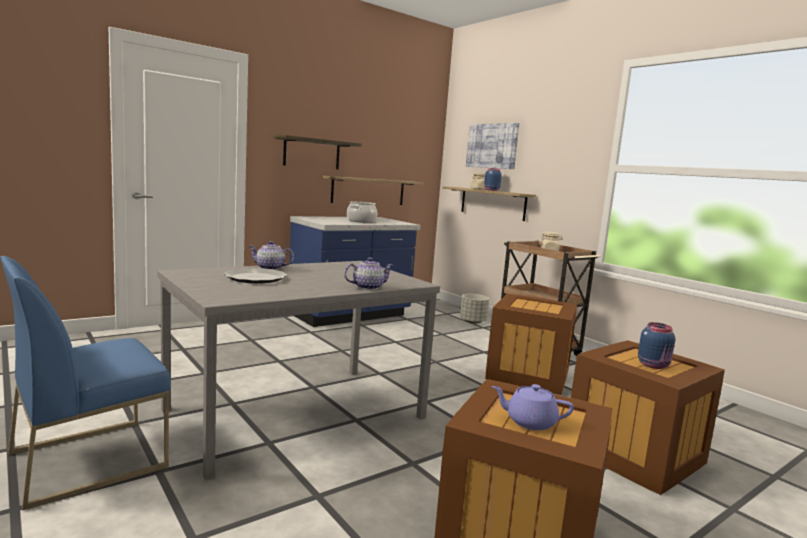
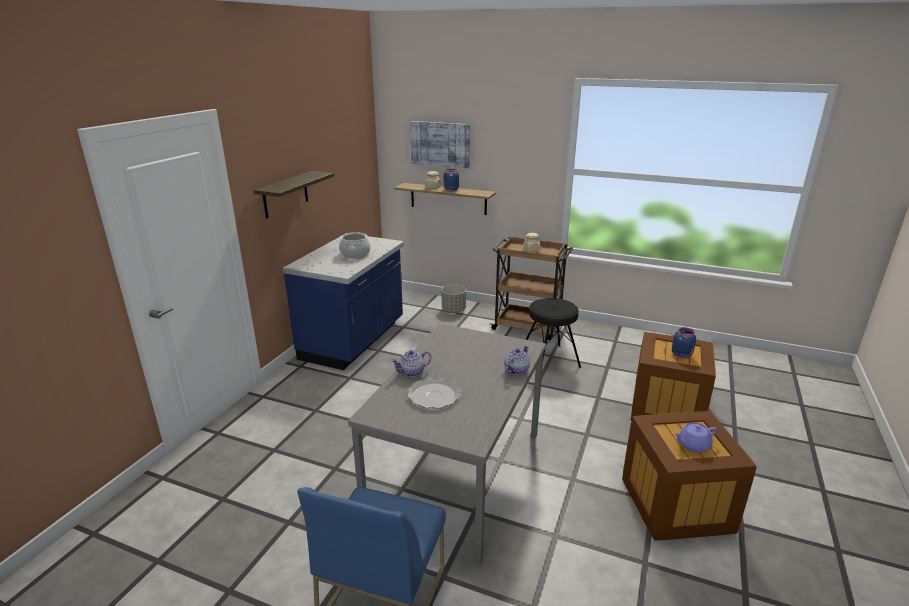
camera: 30 degrees left, 15 degrees up
shelf [323,176,424,205] -> none
crate [485,294,577,395] -> black stool [526,298,581,368]

